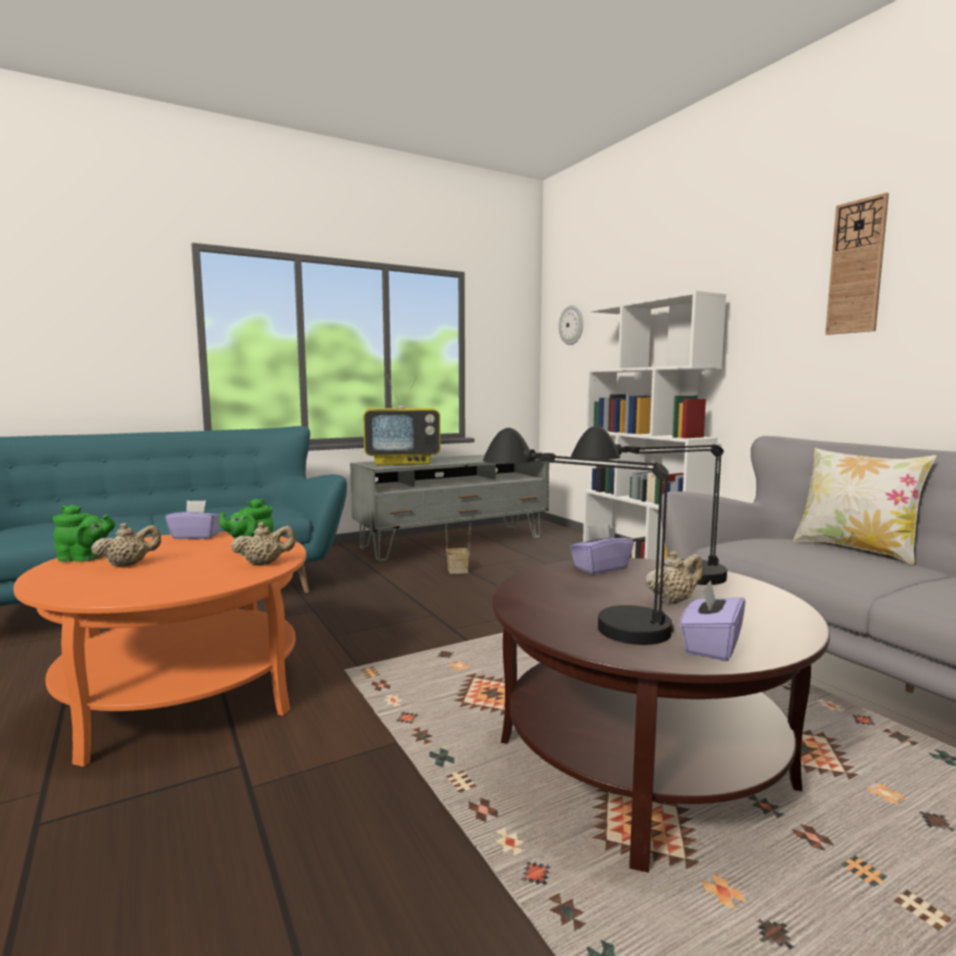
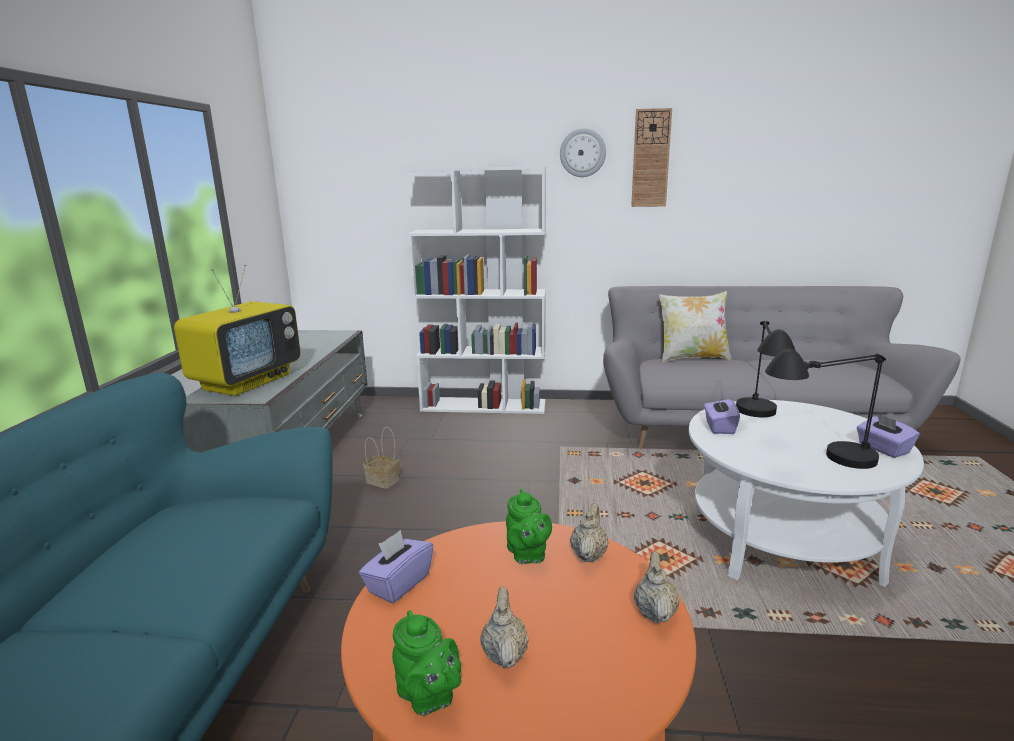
camera: 55 degrees left, 10 degrees up
green teapot [53,505,115,562] -> green teapot turned 105 degrees clockwise [392,610,461,716]
brown coffee table [492,558,830,873] -> white coffee table [689,400,924,587]
wall clock [559,305,583,345] -> wall clock moved to [560,128,606,177]
beige teapot [645,551,704,605] -> beige teapot moved to [634,551,680,623]

